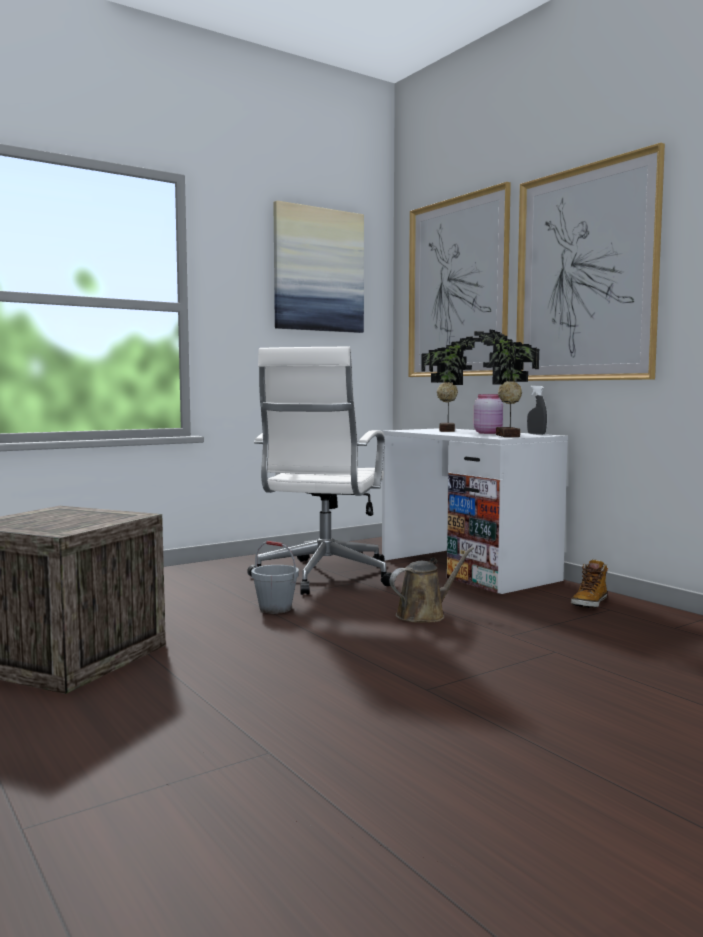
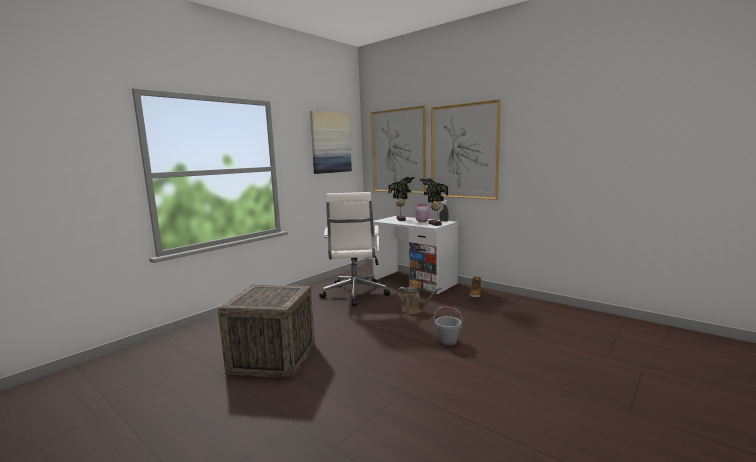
camera: 15 degrees left, 5 degrees up
grey bucket [251,541,299,614] -> grey bucket moved to [434,306,462,346]
brown watering can [389,547,474,622] -> brown watering can turned 75 degrees clockwise [396,286,441,314]

